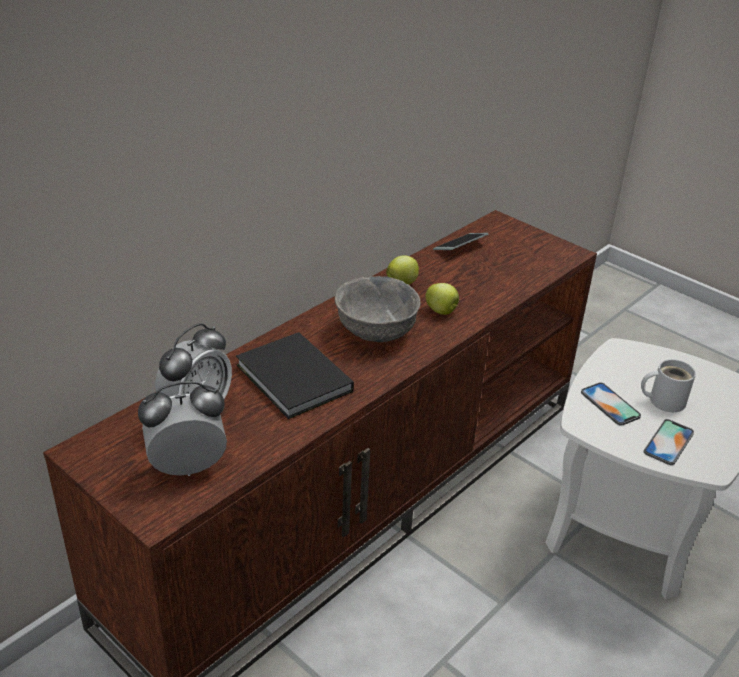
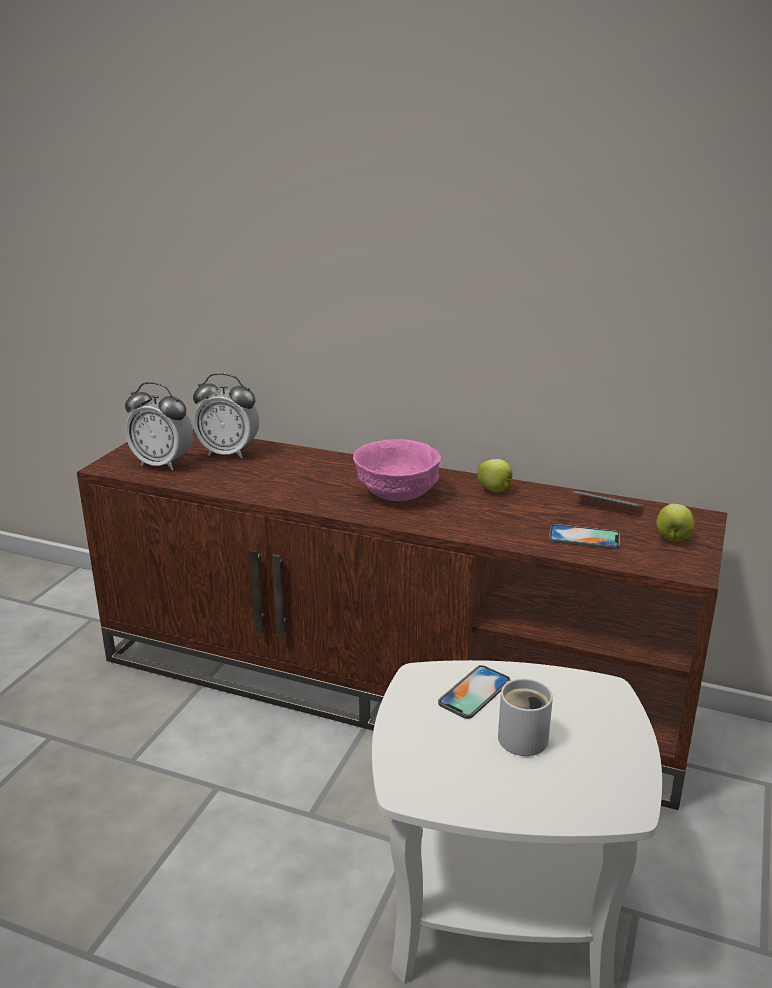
camera: 70 degrees right, 10 degrees down
alarm clock [138,381,227,476] -> alarm clock turned 150 degrees clockwise [125,382,193,471]
black book [236,332,354,419] -> none
grey bowl [335,276,421,342] -> pink bowl [353,439,441,501]
apple [426,283,459,315] -> apple moved to [656,504,694,542]
phone [644,419,694,465] -> phone moved to [549,524,620,549]

